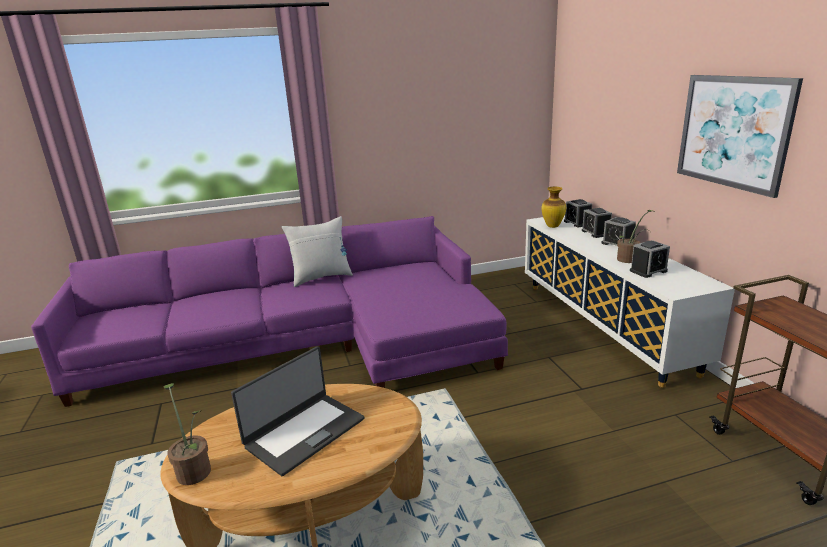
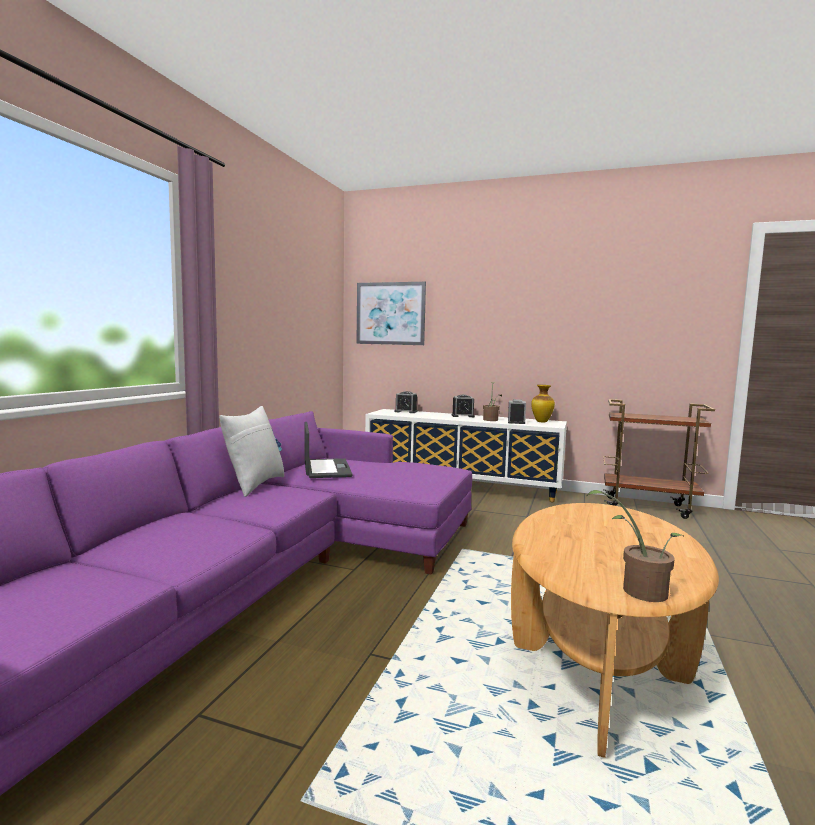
camera: 55 degrees left, 15 degrees down
laptop [231,346,364,476] -> laptop moved to [304,422,353,478]
vase [541,187,566,228] -> vase moved to [531,385,555,422]
alarm clock [582,208,612,238] -> none
picture [677,75,803,198] -> picture moved to [356,282,426,345]

